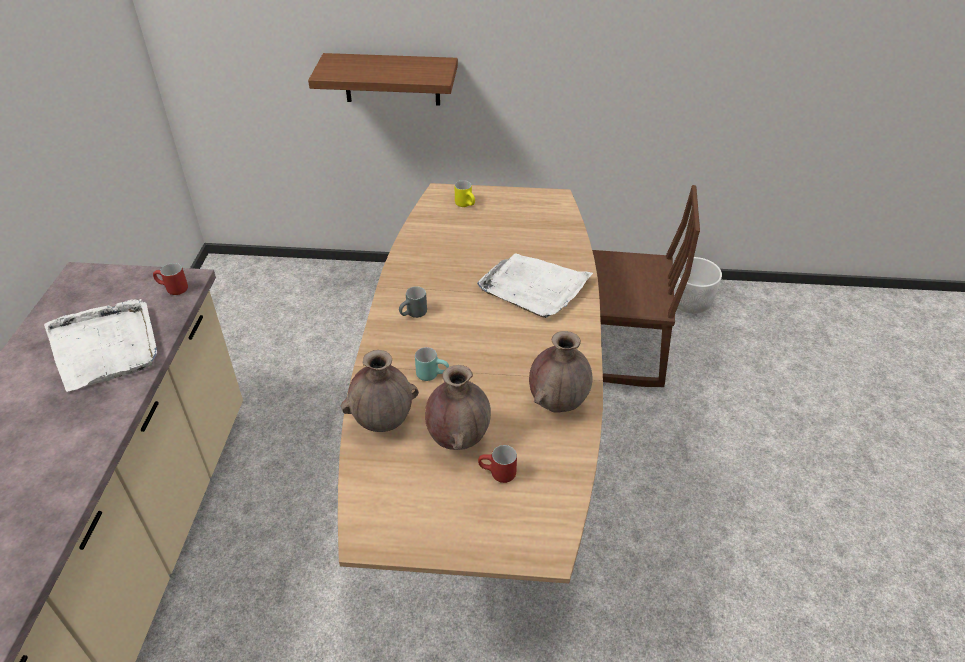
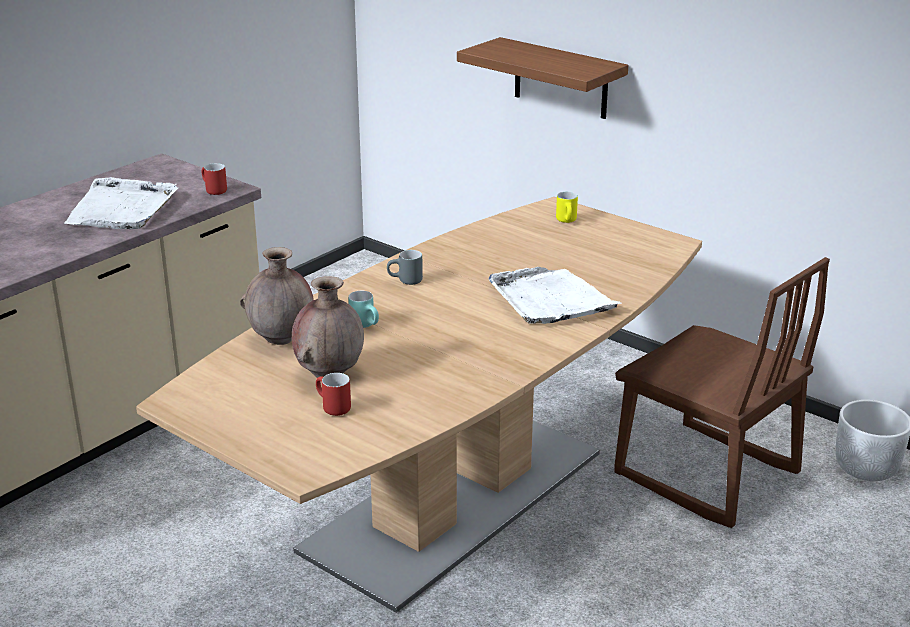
camera: 35 degrees right, 15 degrees down
brown vase [529,331,593,413] -> none

